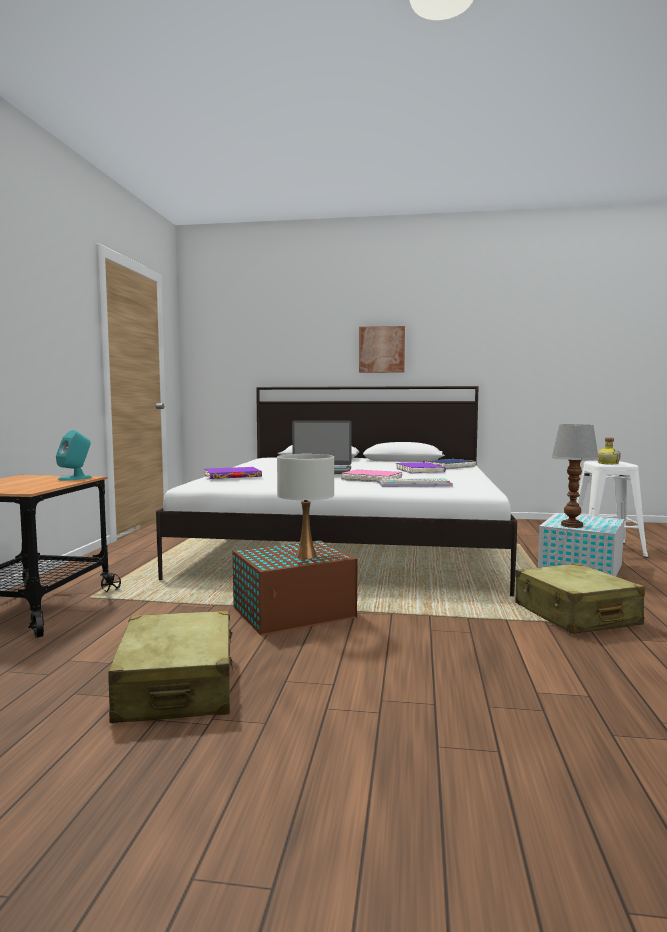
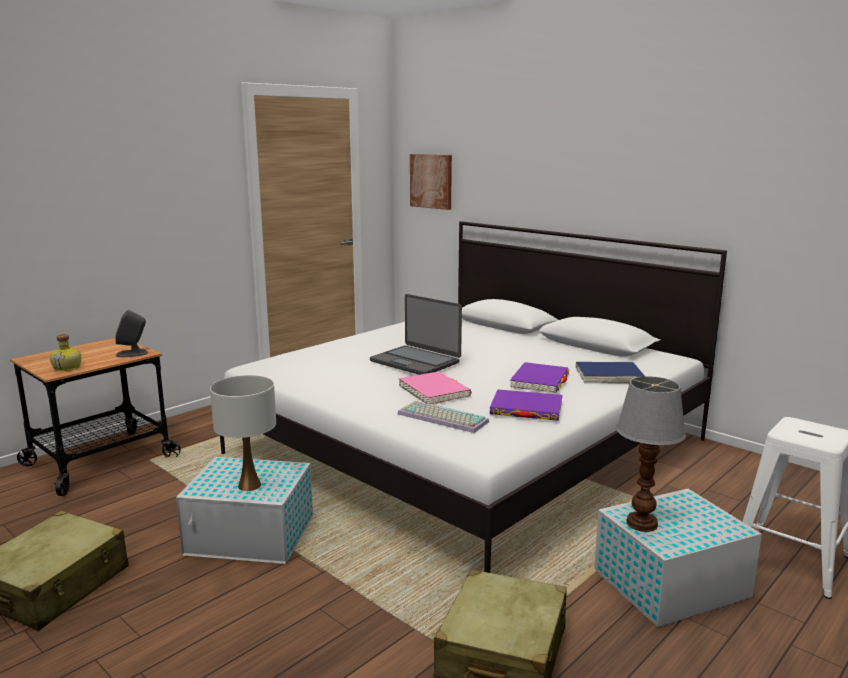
camera: 35 degrees right, 10 degrees up
turquoise speaker [56,430,92,481] -> grey speaker [115,310,148,357]
purple book [204,467,262,479] -> purple book moved to [490,389,563,421]
brown storage box [233,540,358,636] -> white storage box [176,457,313,564]
picture [359,326,405,373] -> picture moved to [410,154,452,210]
bottle [598,437,621,464] -> bottle moved to [50,334,81,371]

